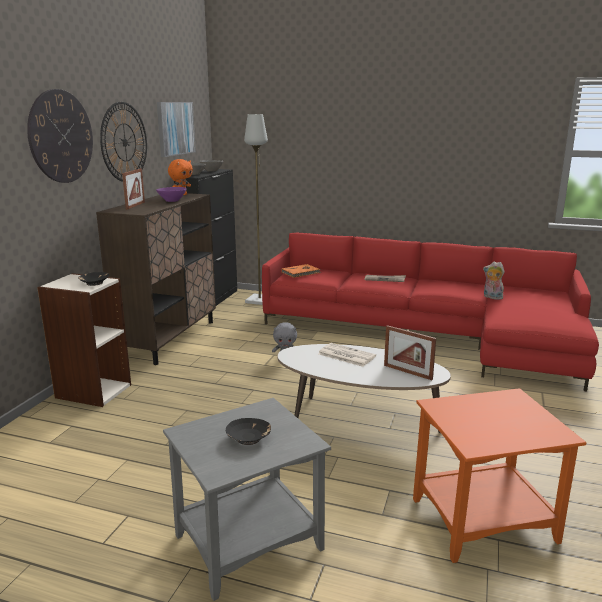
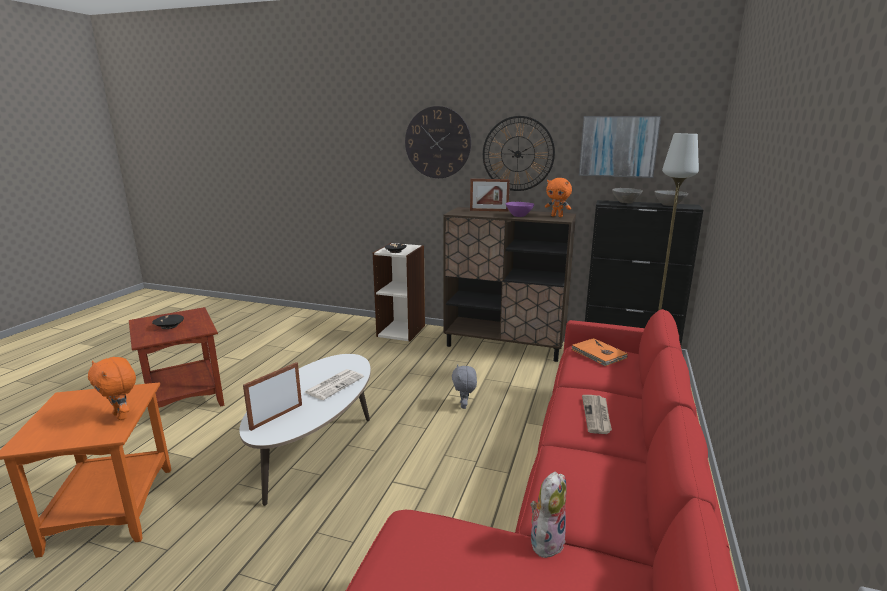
camera: 90 degrees right, 0 degrees up
grey side table [163,398,331,601] -> brown side table [129,307,224,408]
none -> orange plush toy [88,357,136,420]

